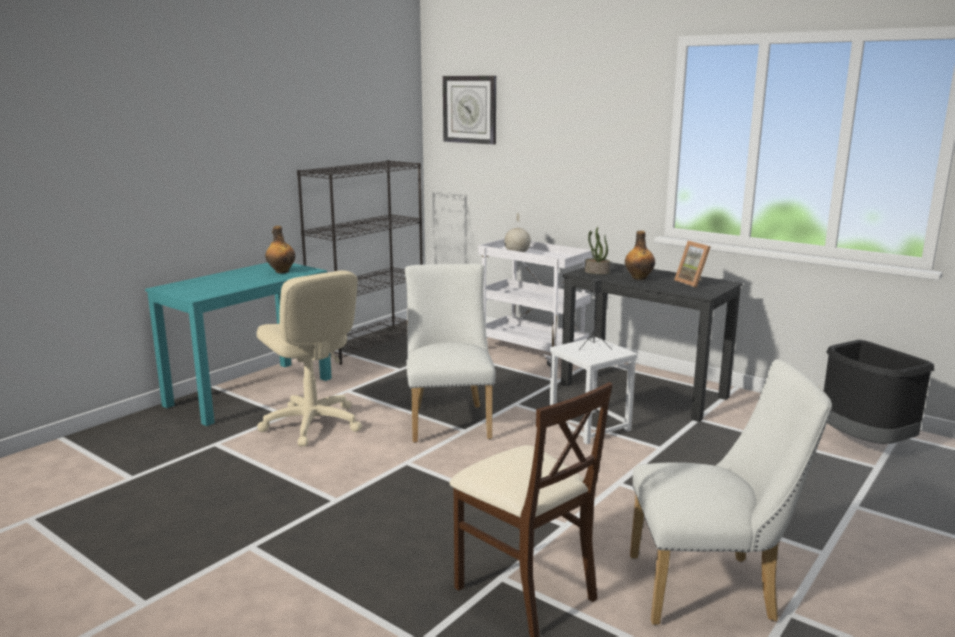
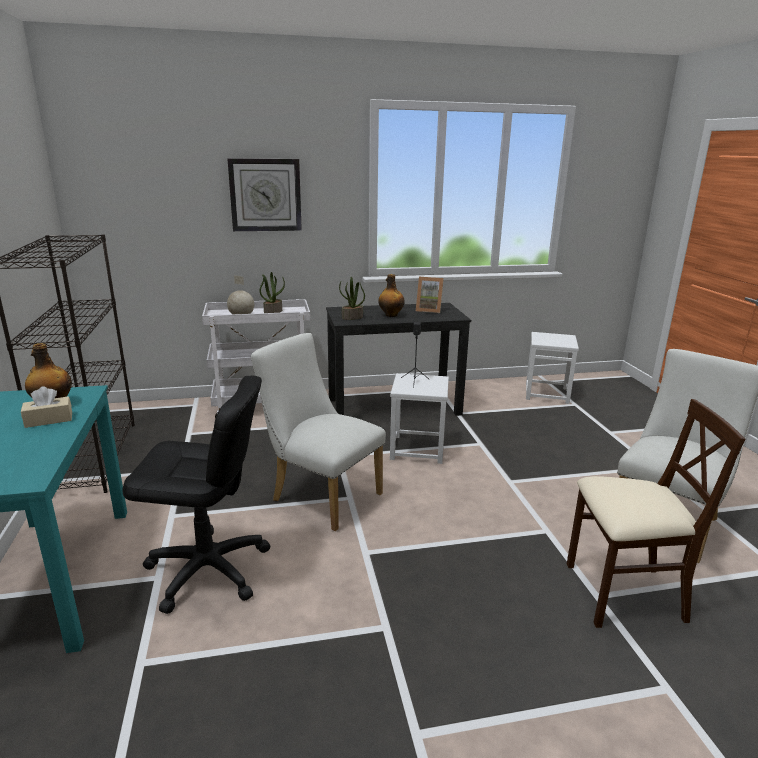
camera: 50 degrees left, 5 degrees up
beige office chair [257,270,362,446] -> black office chair [122,376,270,614]
wall clock [443,76,496,145] -> wall clock moved to [227,158,302,231]
black trash can [824,340,934,444] -> white stool [526,332,579,404]
none -> beige tissue box [21,387,72,428]
none -> potted plant [260,272,285,313]

